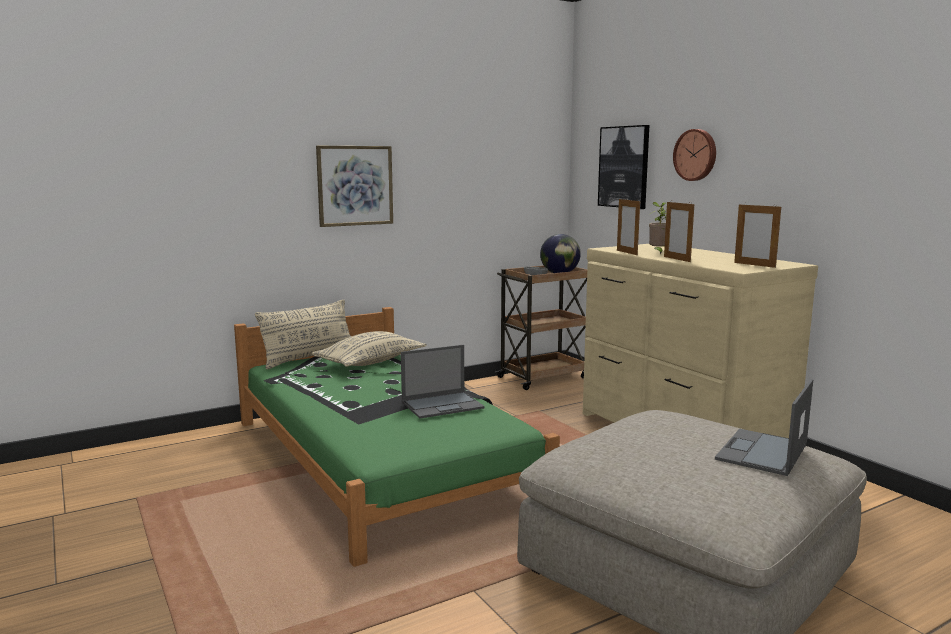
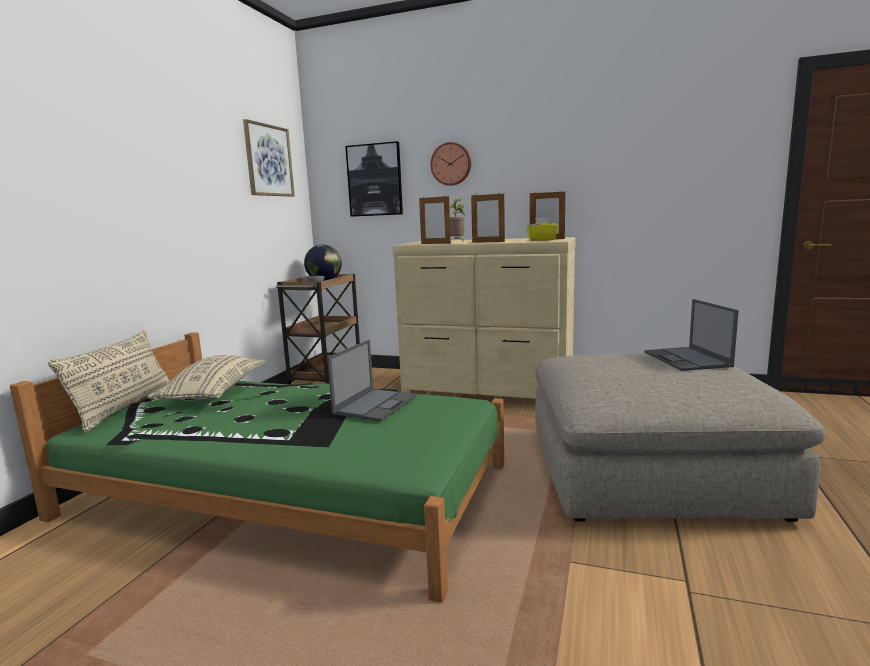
camera: 40 degrees left, 0 degrees up
picture [316,146,393,227] -> picture moved to [243,119,295,197]
none -> yellow tissue box [527,217,558,241]

